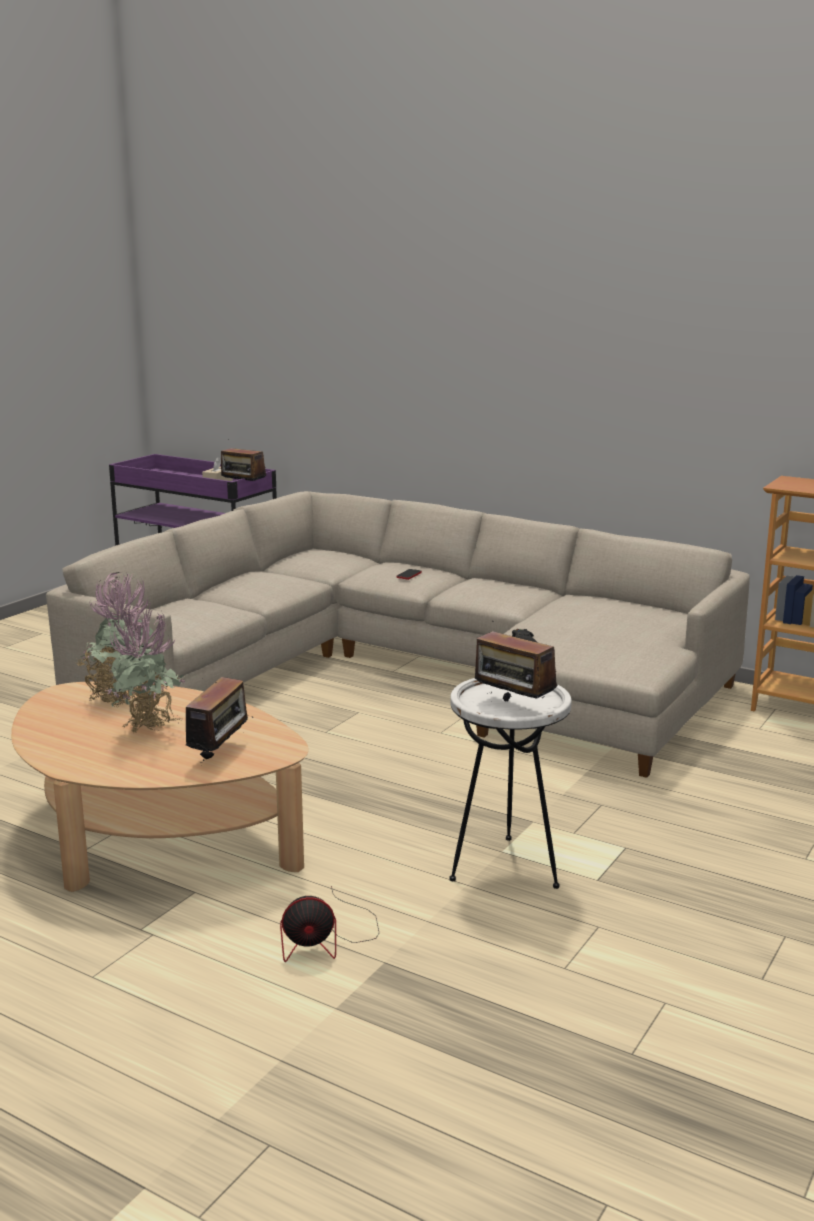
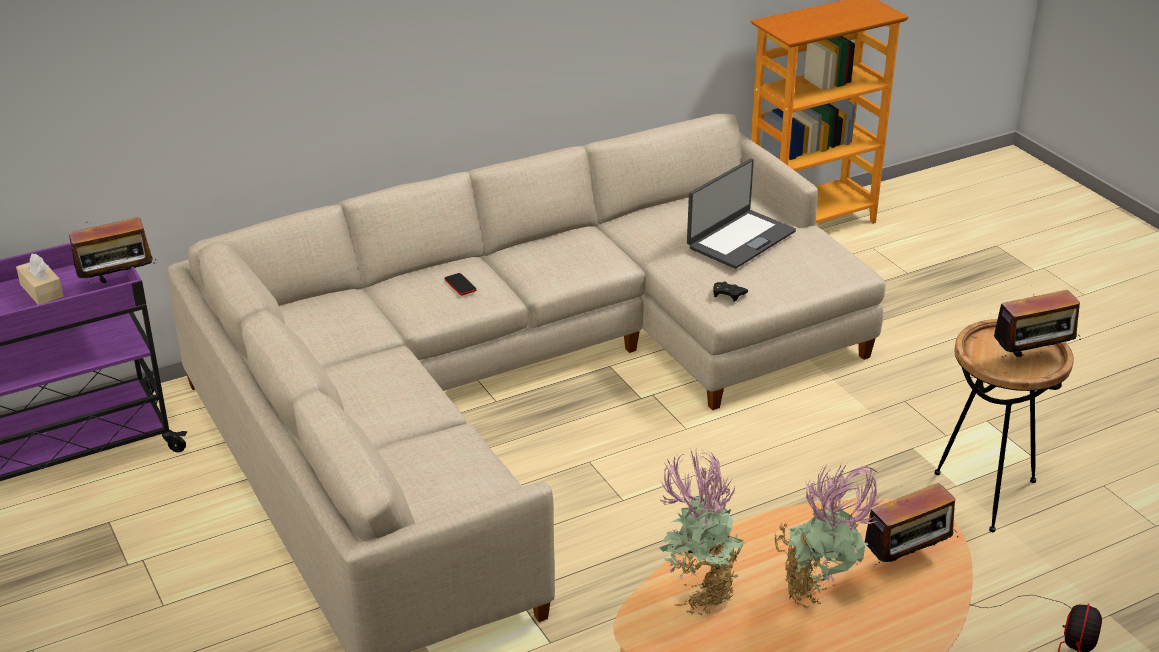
camera: 60 degrees left, 15 degrees up
radio [186,677,253,763] -> radio turned 105 degrees clockwise [864,483,958,565]
white side table [450,678,572,889] -> brown side table [935,319,1074,532]
none -> laptop [687,159,796,269]

